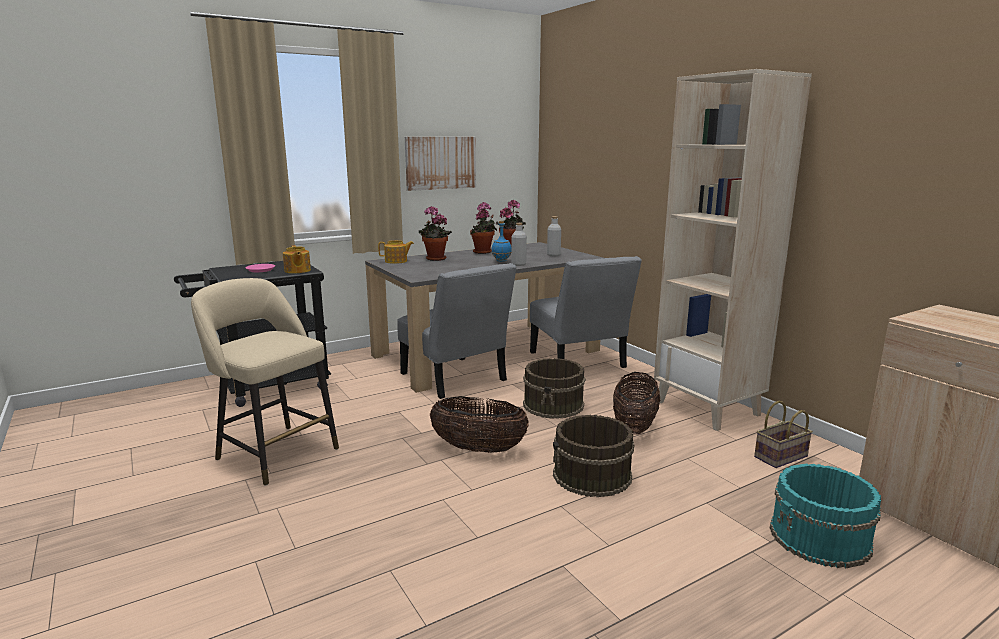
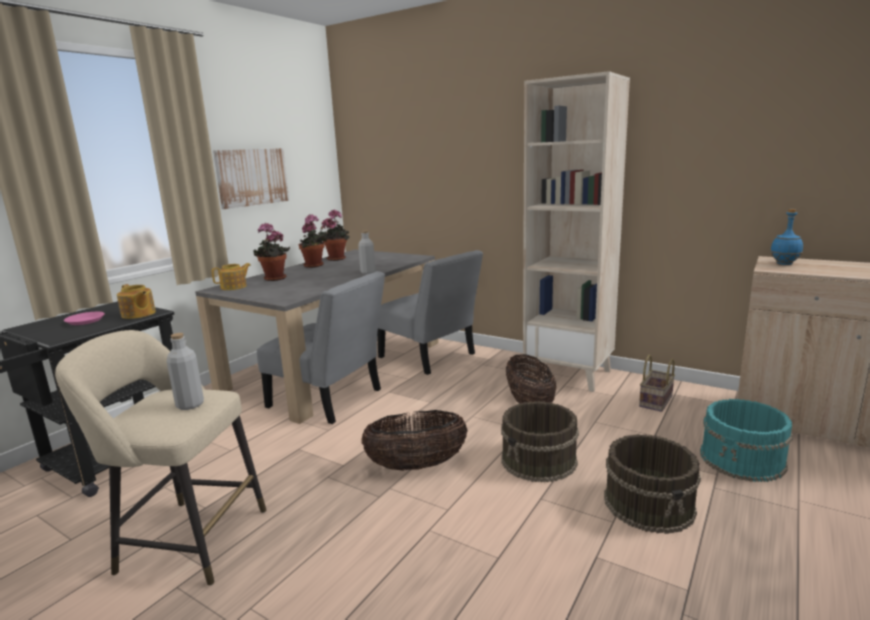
camera: 25 degrees left, 0 degrees up
blue bottle [492,221,511,262] -> blue bottle moved to [770,209,803,265]
brown bucket [523,358,585,419] -> brown bucket moved to [604,434,701,534]
grey bottle [547,216,561,256] -> grey bottle moved to [167,333,204,410]

